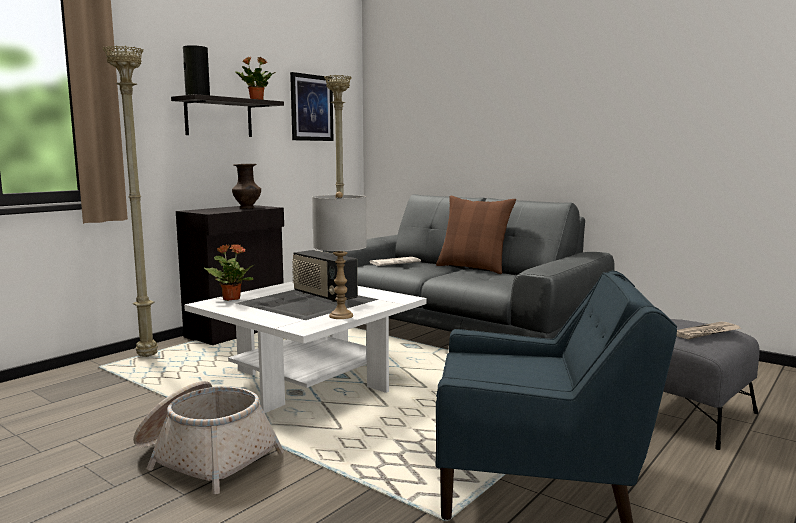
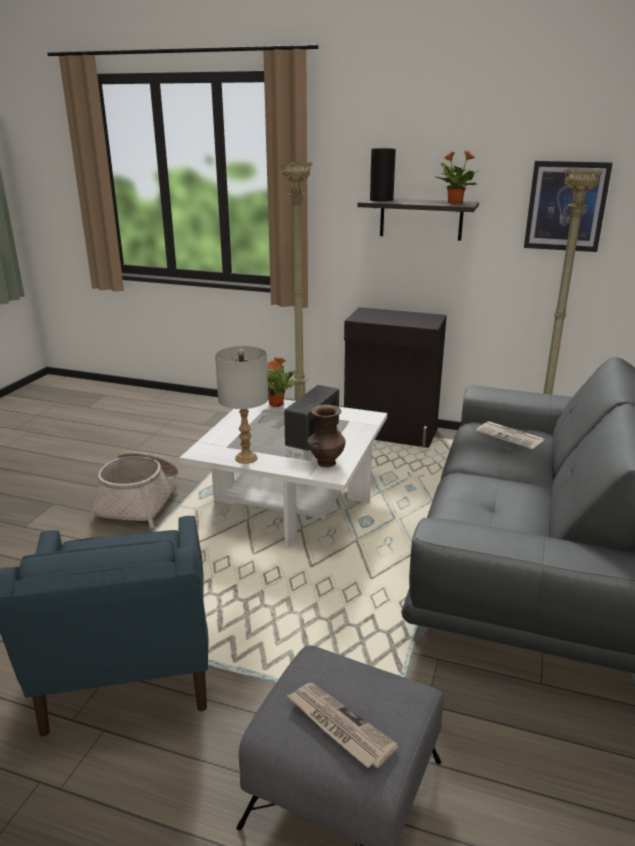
camera: 70 degrees right, 15 degrees up
brown vase [232,164,261,209] -> brown vase moved to [307,405,345,468]
brown pillow [436,196,516,274] -> none

